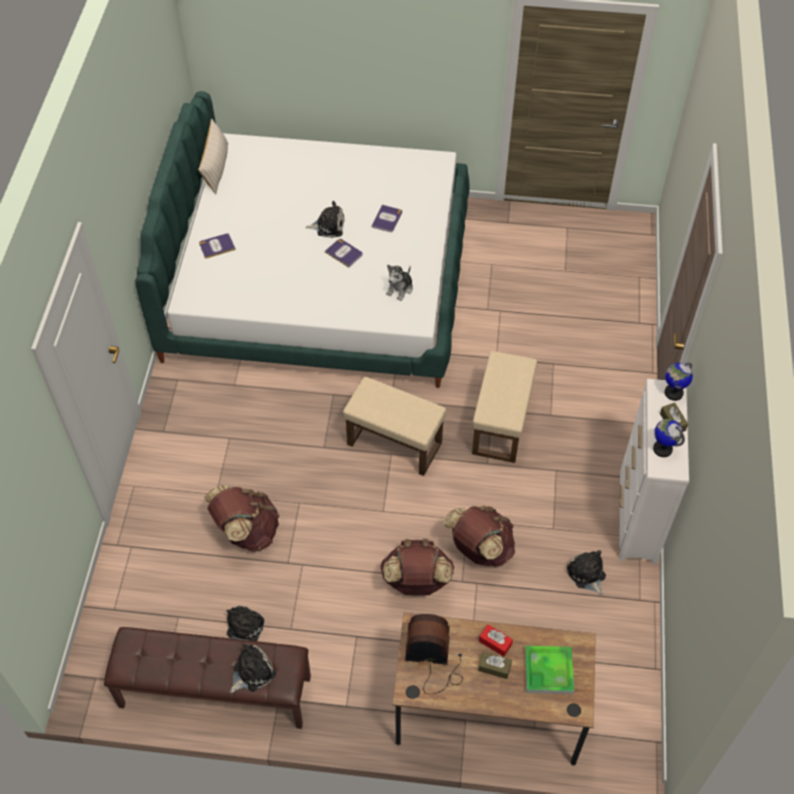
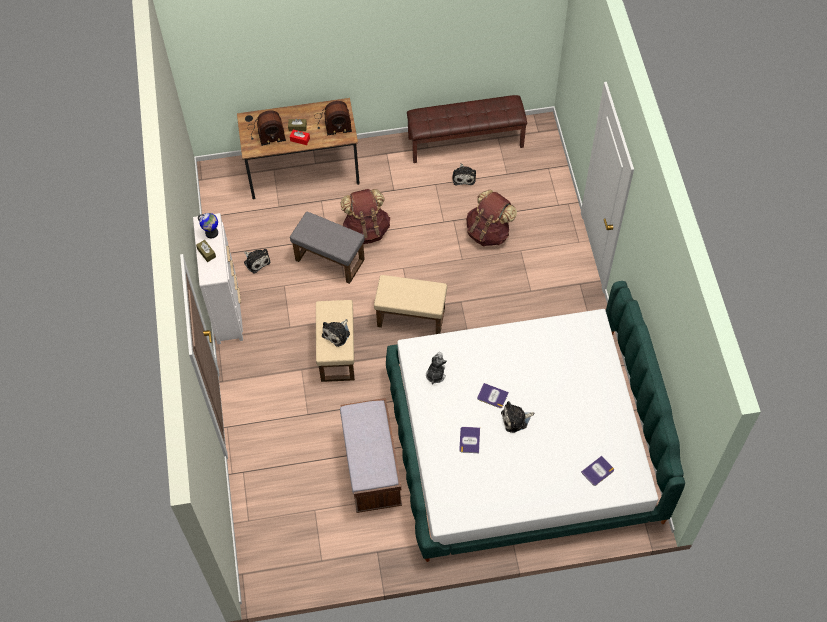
camera: 165 degrees right, 5 degrees up
beige pillow [198,119,228,195] -> none
book [199,233,236,259] -> book moved to [581,456,614,486]
plush toy [230,644,276,693] -> plush toy moved to [322,319,350,347]
brown backpack [443,506,515,566] -> grey ottoman [290,212,365,284]
tray [525,646,574,694] -> radio [247,110,286,146]
globe [665,363,693,401] -> none
none -> brown bench [340,398,402,513]

